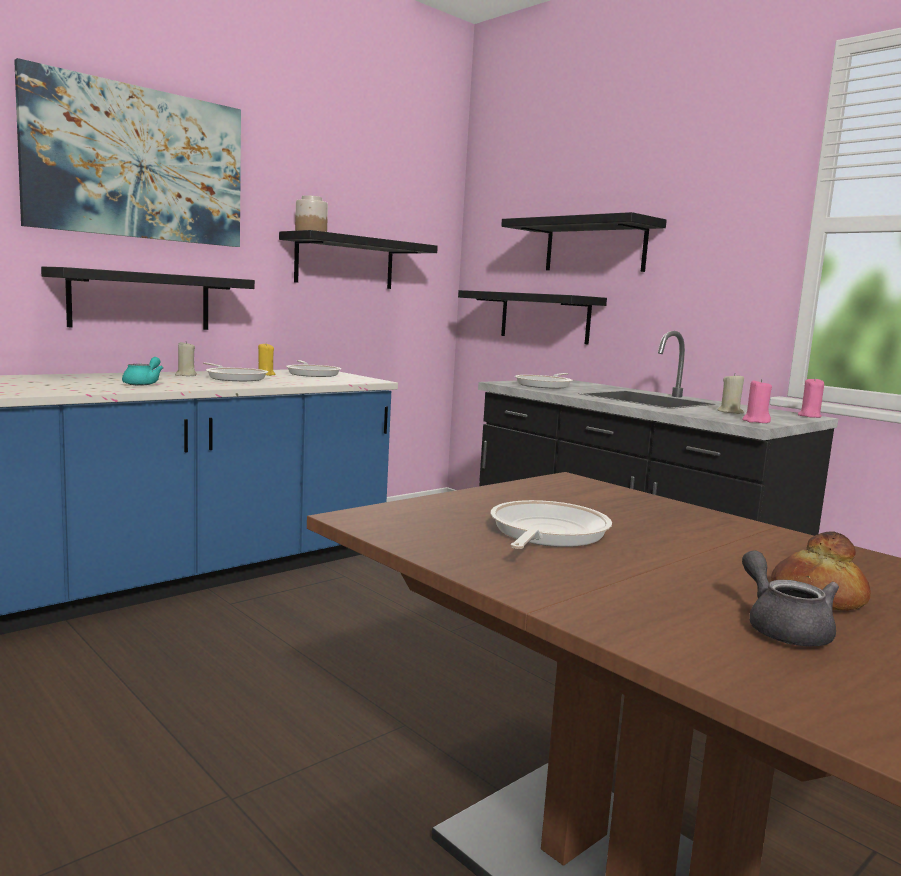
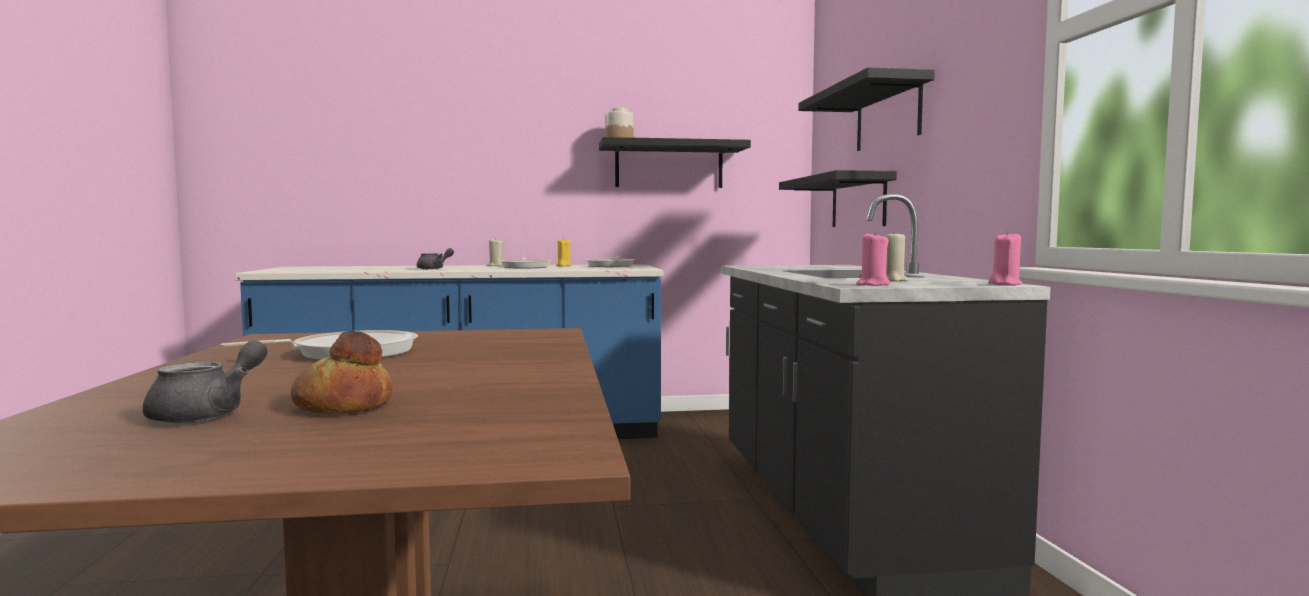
camera: 35 degrees right, 5 degrees down
picture [14,58,241,247] -> none
black shelf [41,267,255,330] -> none
turquoise teapot [122,357,164,385] -> grey teapot [417,248,454,269]
frying pan [515,373,573,389] -> none

